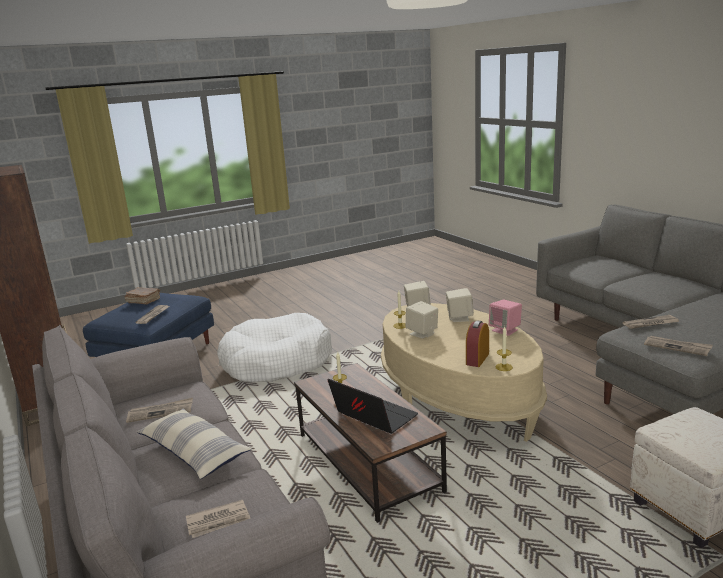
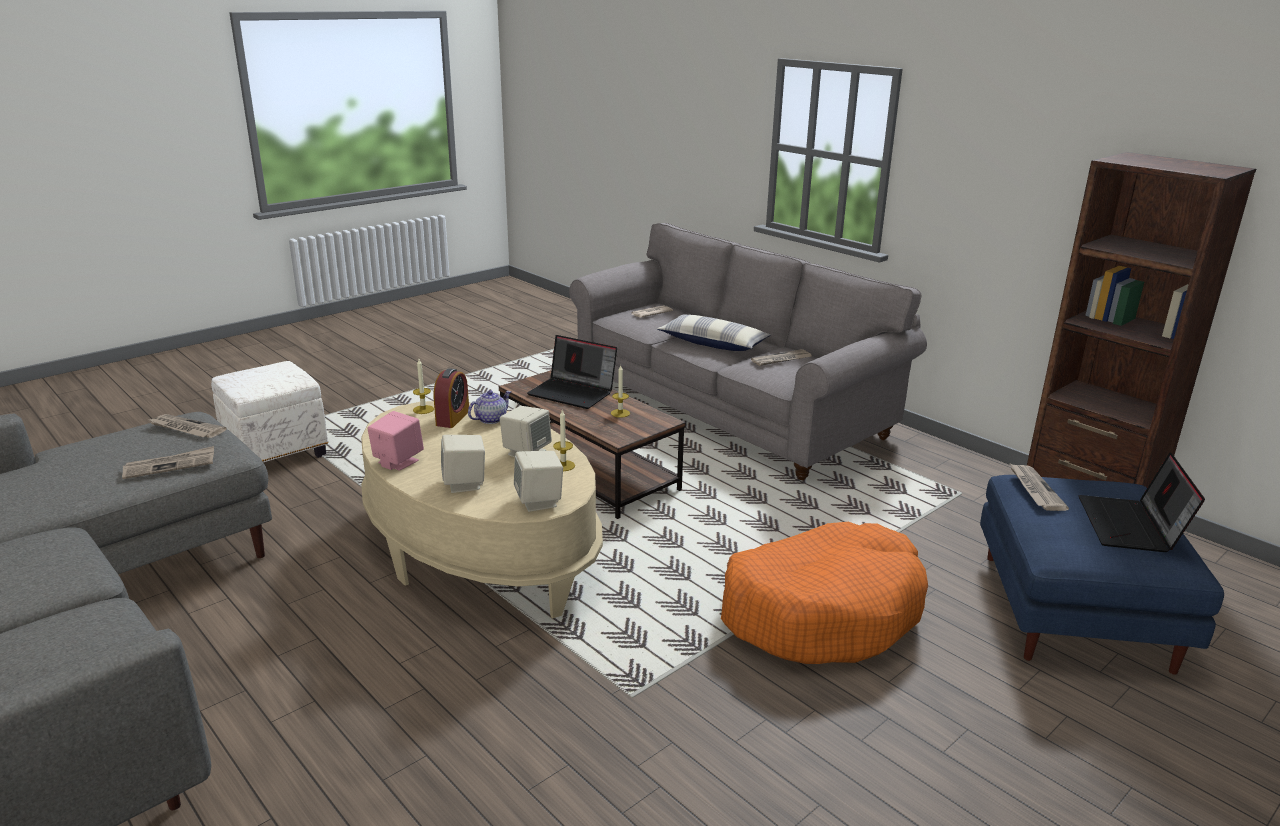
camera: 165 degrees right, 5 degrees up
brown book [125,287,160,304] -> laptop [1079,452,1205,552]
white dog bed [217,313,332,382] -> orange dog bed [721,522,928,664]
none -> teapot [468,390,512,424]

